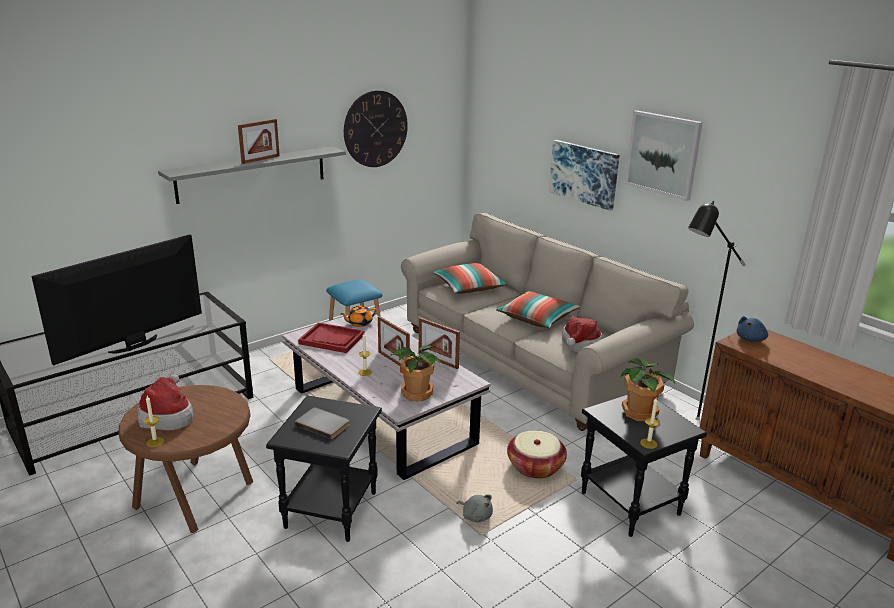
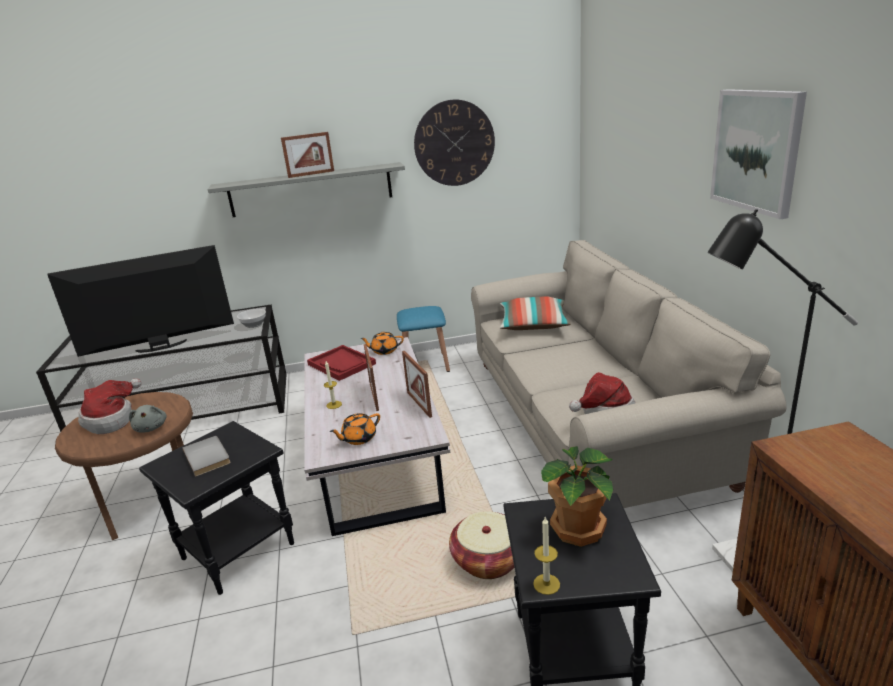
camera: 30 degrees right, 0 degrees up
candle [144,396,164,447] -> none
potted plant [391,345,440,401] -> orange teapot [330,413,380,445]
grey plush toy [457,494,493,522] -> grey plush toy moved to [129,405,167,432]
pillow [496,291,580,328] -> none
picture [549,140,620,211] -> none
blue plush toy [737,316,768,342] -> none
none -> bowl [237,309,266,328]

